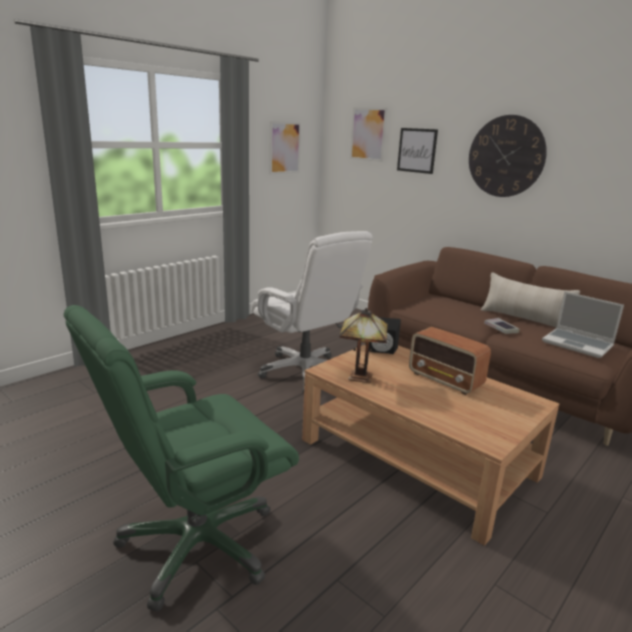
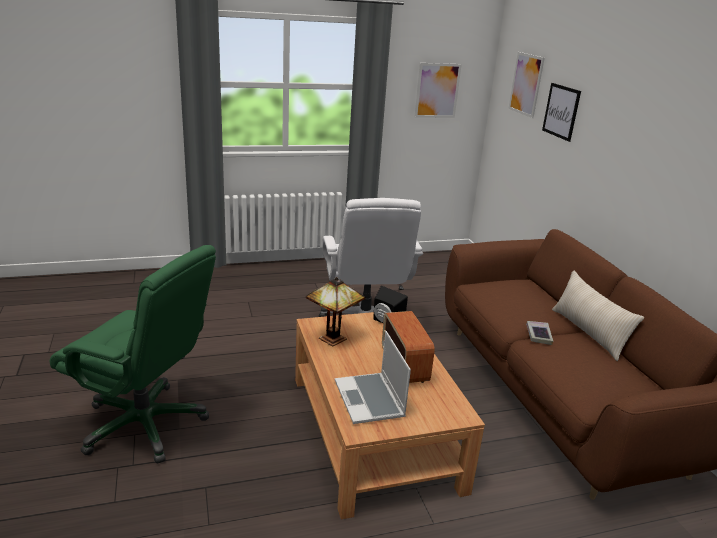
camera: 30 degrees right, 5 degrees up
green office chair [64,305,299,611] -> green office chair turned 150 degrees counterclockwise [50,245,216,464]
wall clock [469,115,547,197] -> none
laptop [542,291,624,358] -> laptop moved to [335,331,411,424]

